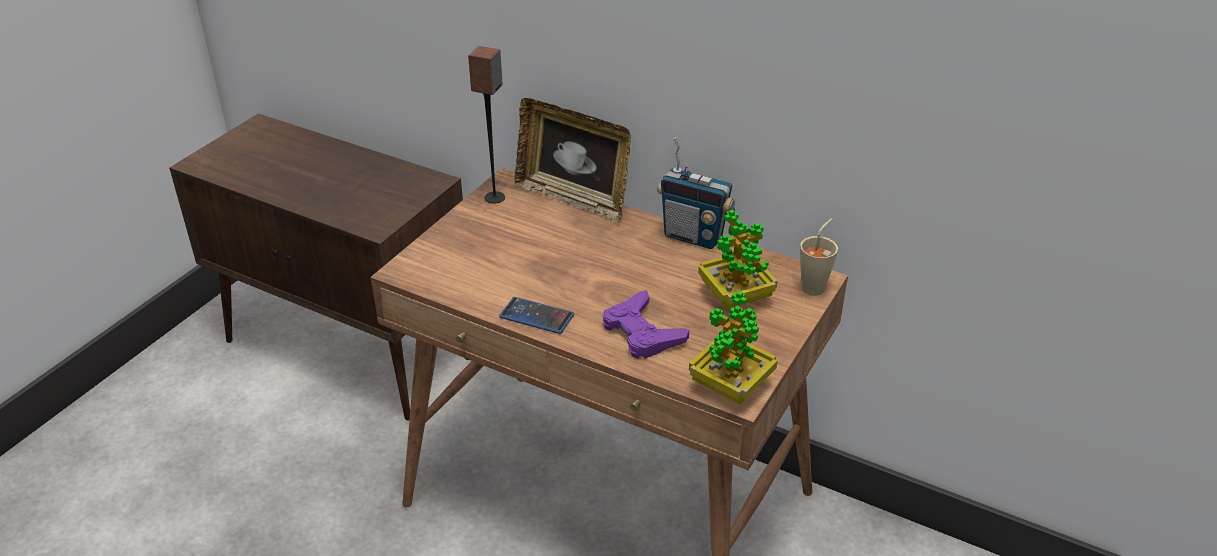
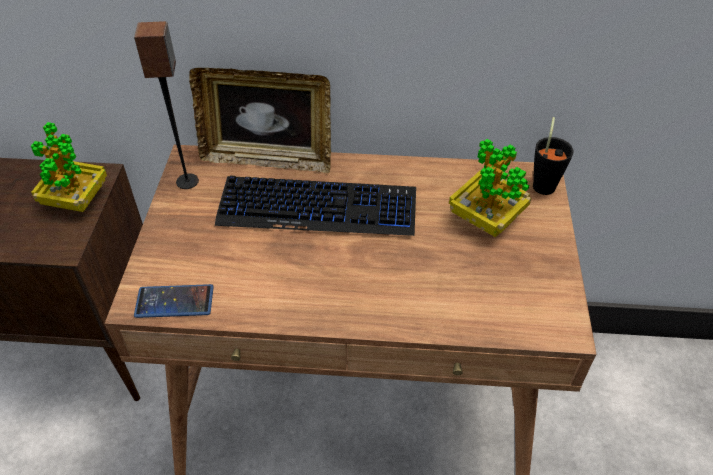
camera: 25 degrees left, 10 degrees up
phone [499,297,574,334] -> phone moved to [134,284,214,318]
purple game controller [603,290,689,359] -> none
radio [657,137,735,249] -> none
potted plant [689,291,777,404] -> potted plant moved to [31,122,107,212]
beige cup [800,218,838,296] -> black cup [533,117,574,195]
none -> keyboard [215,175,416,236]

